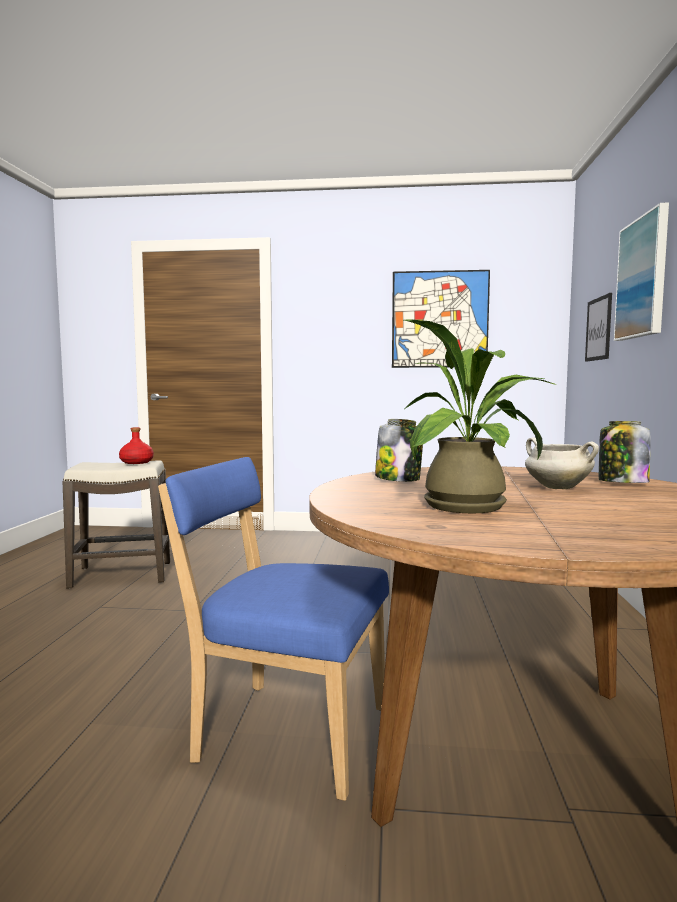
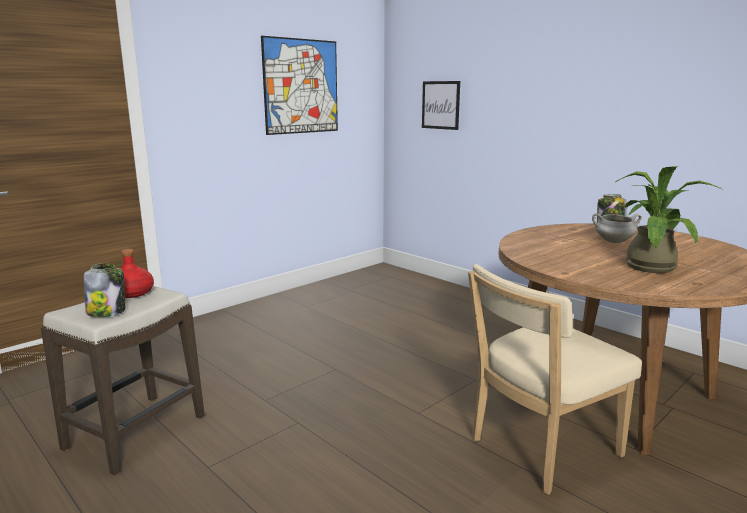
camera: 50 degrees left, 10 degrees up
blue chair [158,457,389,801] -> beige chair [468,264,642,495]
jar [375,419,423,482] -> jar moved to [84,263,125,317]
picture [614,202,669,341] -> none

